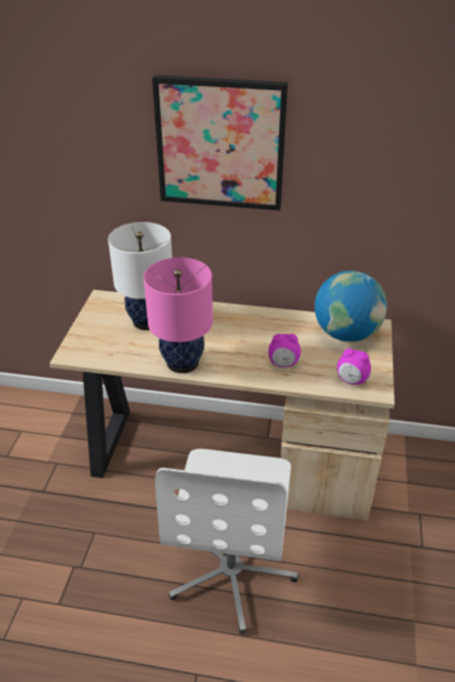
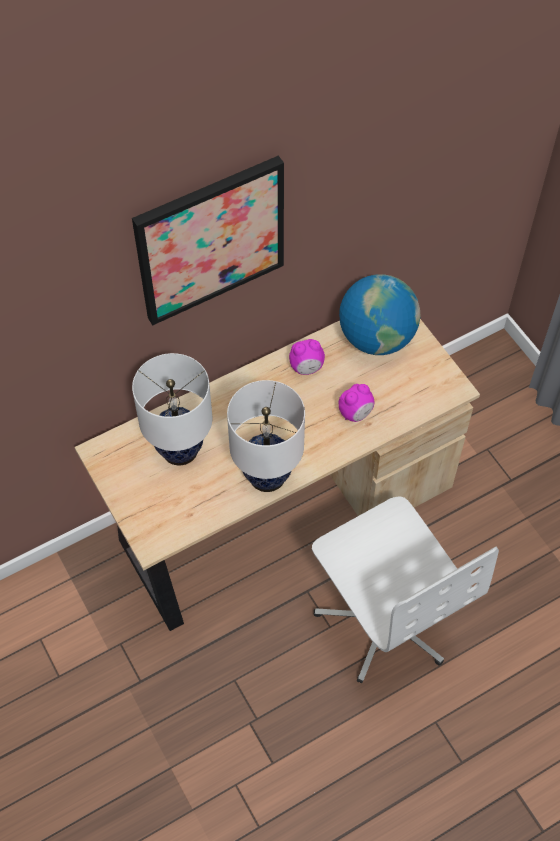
camera: 40 degrees left, 20 degrees up
pink table lamp [144,257,213,373] -> white table lamp [227,380,305,492]
alarm clock [337,348,371,385] -> alarm clock moved to [289,339,325,375]

